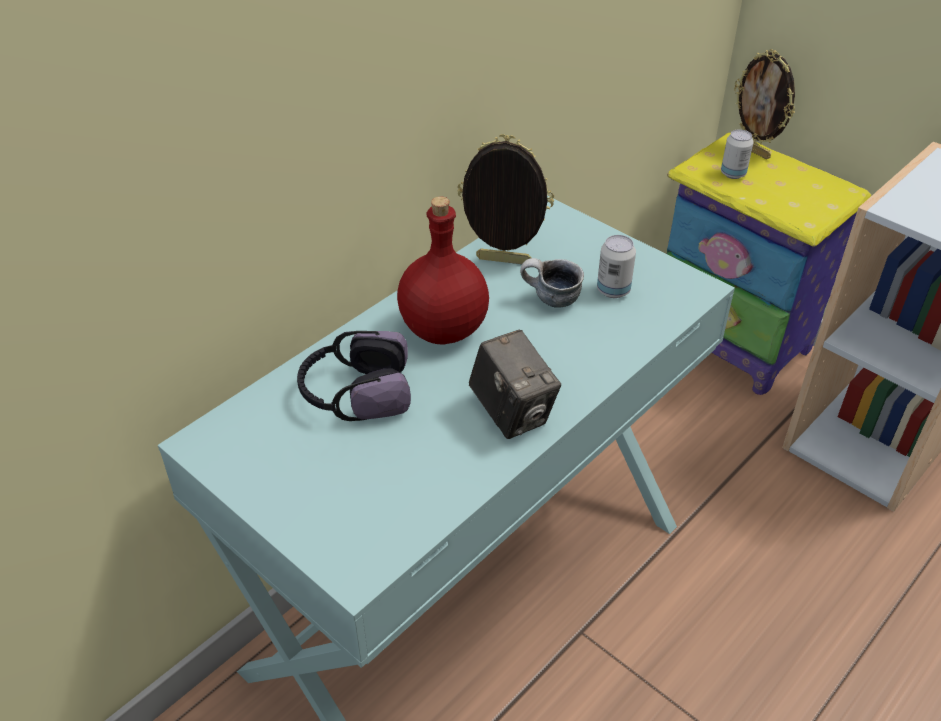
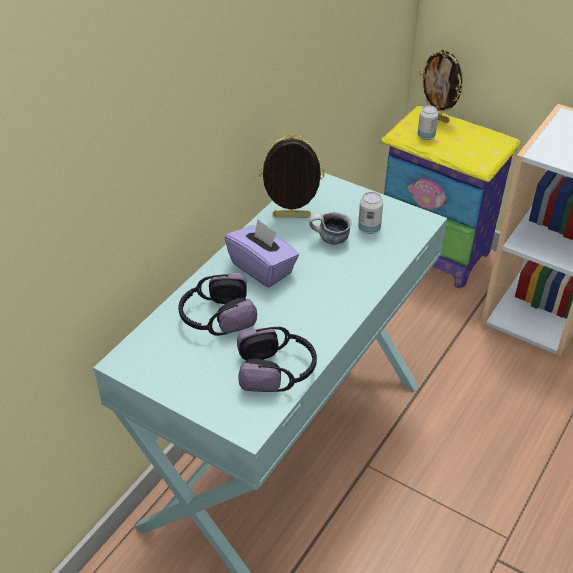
camera: 10 degrees left, 0 degrees up
red bottle [397,196,489,345] -> purple tissue box [225,219,299,287]
camera [469,329,561,439] -> none
none -> headphones [237,327,317,392]

